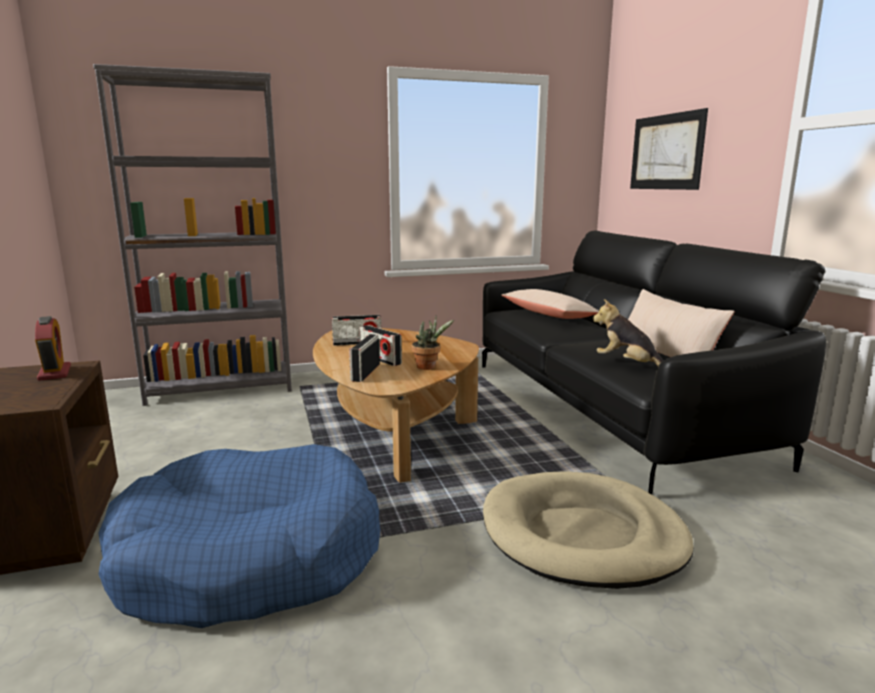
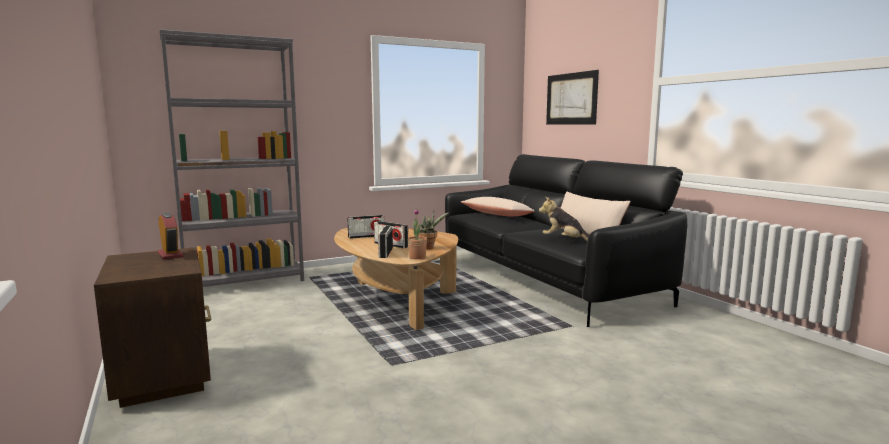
camera: 10 degrees left, 5 degrees down
blue dog bed [98,444,380,628] -> none
beige dog bed [483,471,694,589] -> none
none -> potted plant [408,209,427,259]

